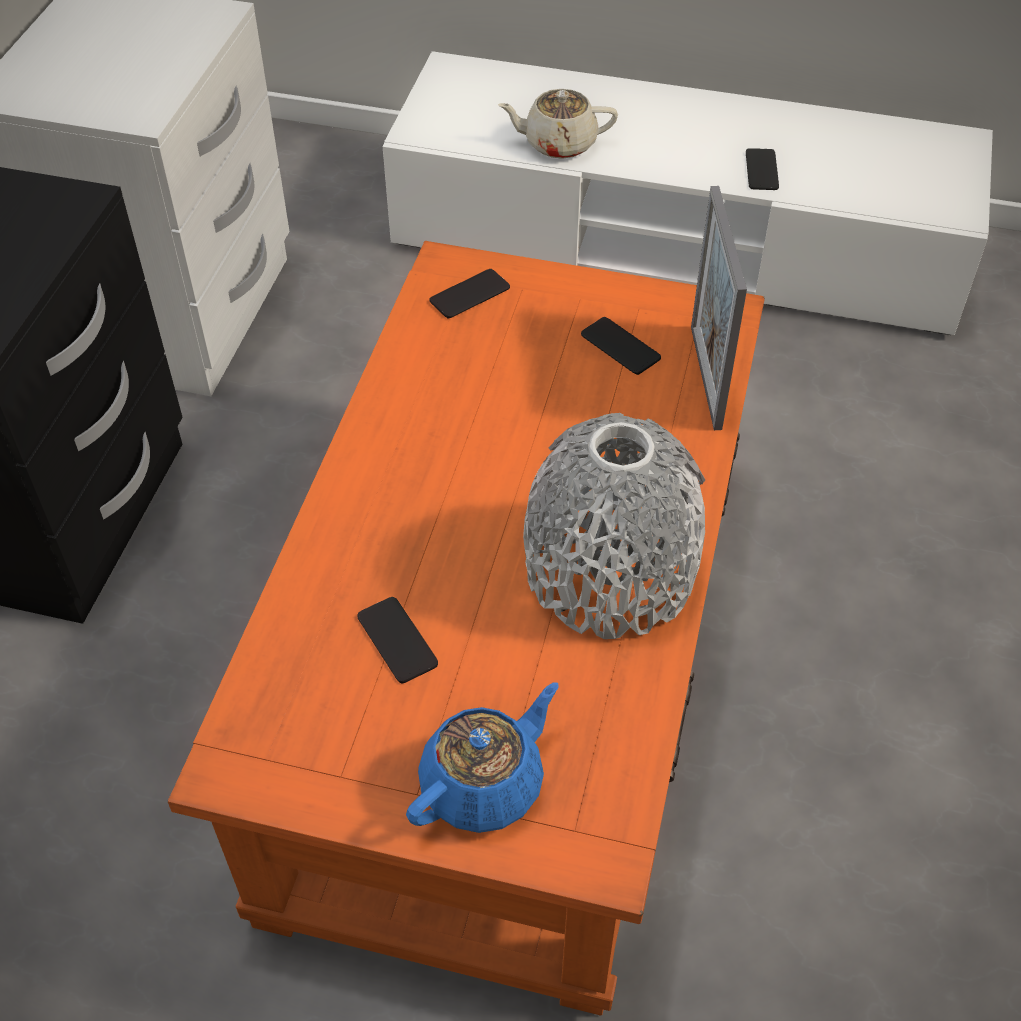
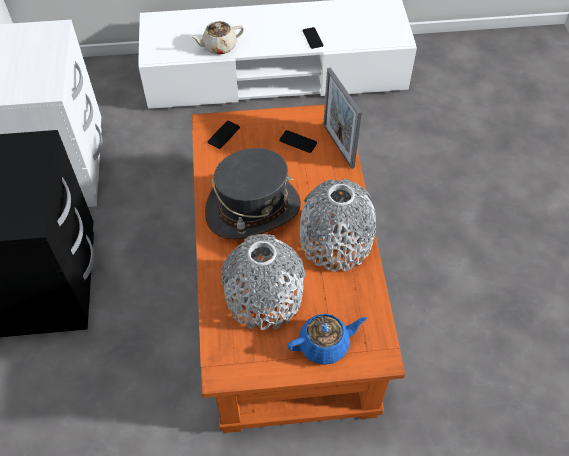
camera: 20 degrees left, 5 degrees up
phone [357,597,438,683] -> grey vase [221,234,305,330]
blue teapot [406,682,559,833] -> blue teapot turned 45 degrees clockwise [287,314,367,365]
none -> grey hat [205,148,301,239]

